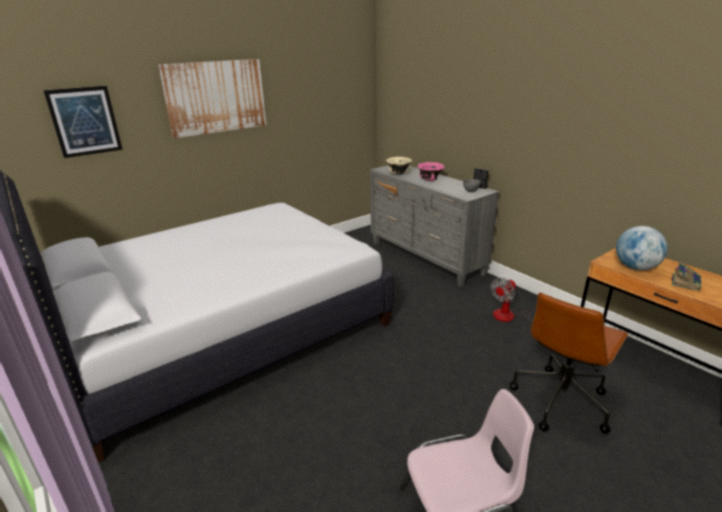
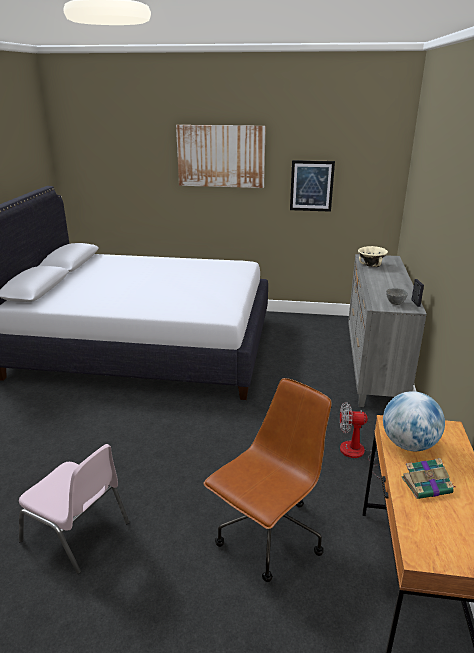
camera: 45 degrees right, 0 degrees up
picture [43,86,123,158] -> picture moved to [290,160,335,212]
pink bowl [418,162,444,182] -> none
brown office chair [510,292,628,434] -> brown office chair turned 135 degrees clockwise [203,378,331,582]

